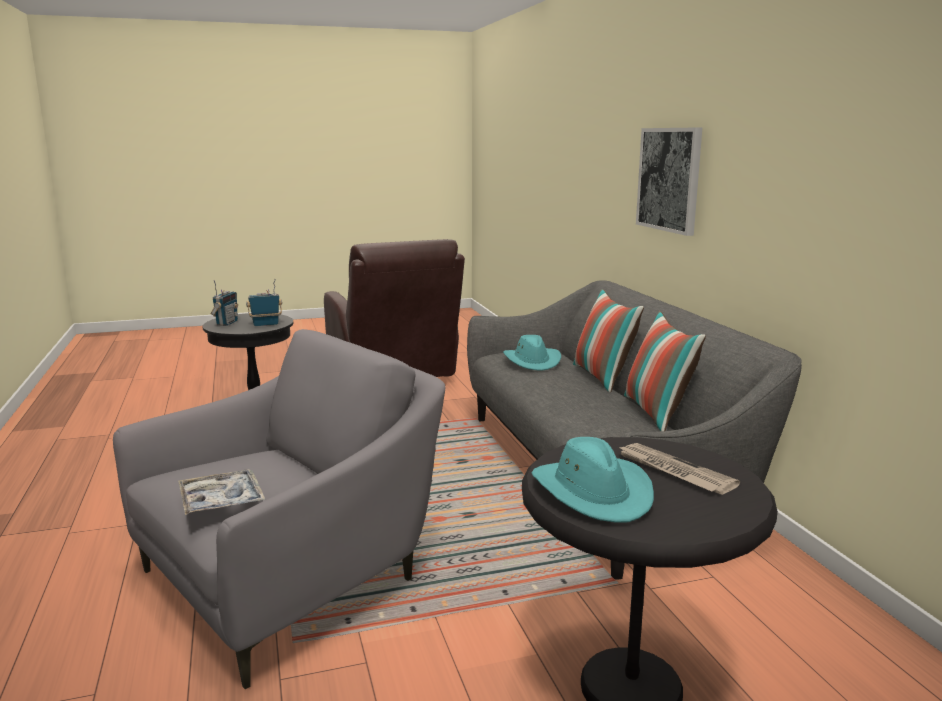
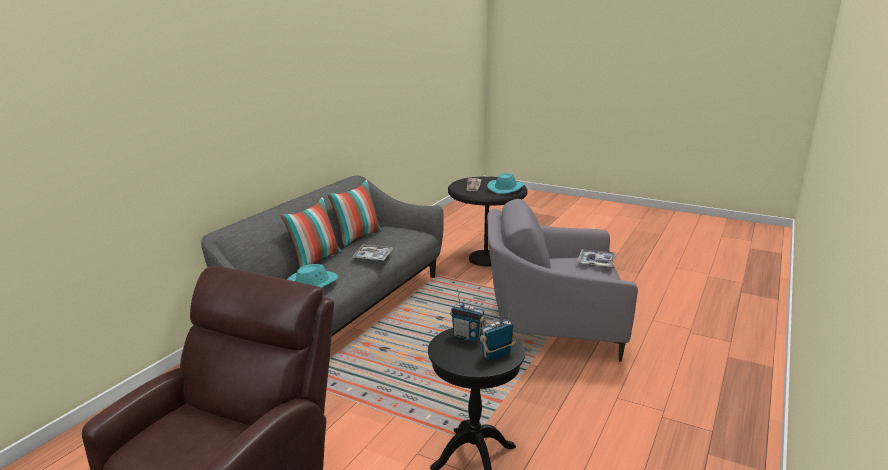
camera: 135 degrees left, 5 degrees up
picture [636,128,702,236] -> none
none -> tray [352,245,393,260]

